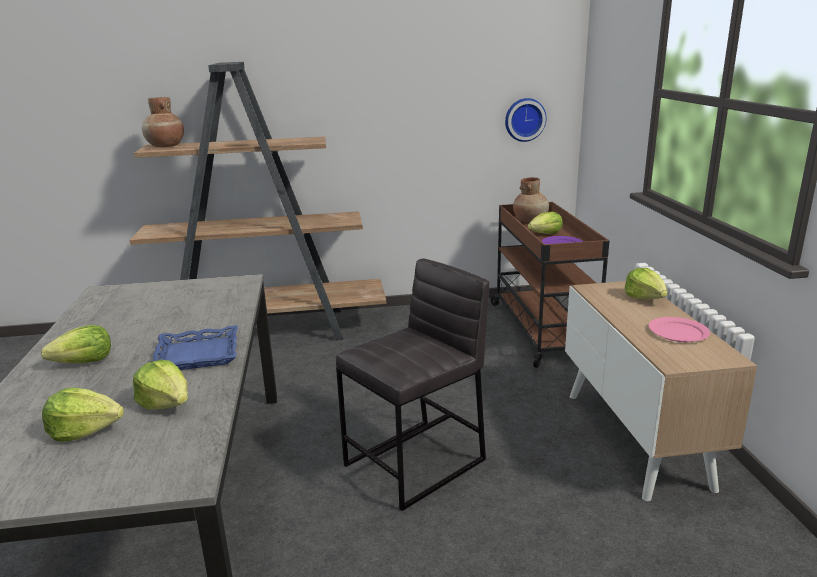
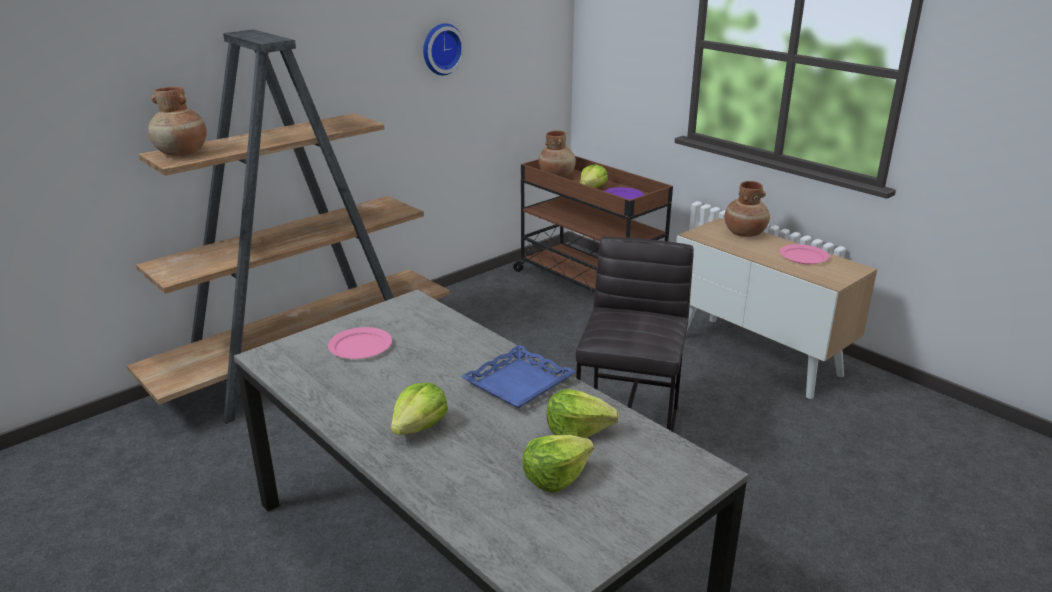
camera: 35 degrees left, 5 degrees up
wall clock [505,98,546,142] -> wall clock moved to [423,23,465,75]
lettuce [625,268,668,300] -> brown vase [725,181,770,237]
none -> pink plate [328,327,392,359]

